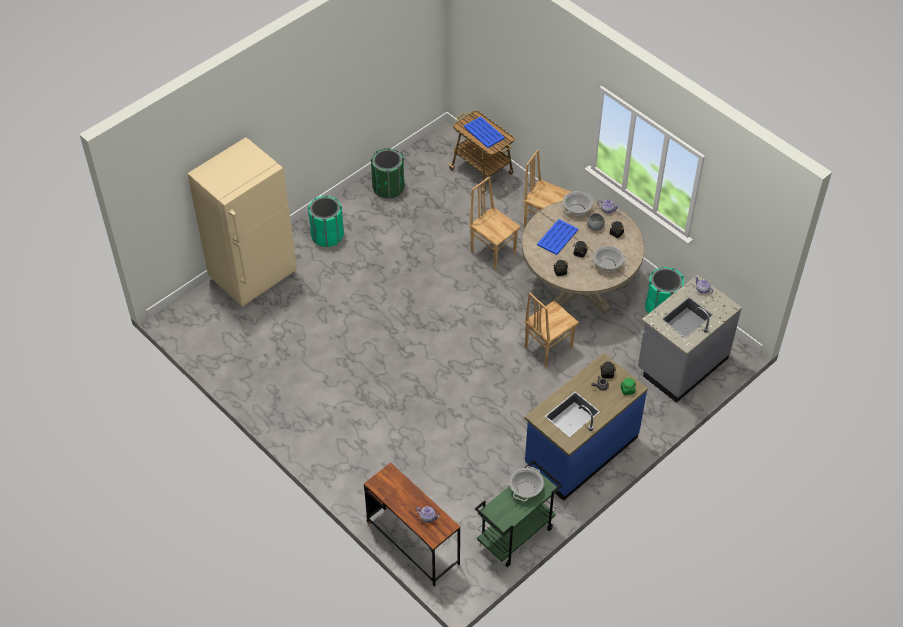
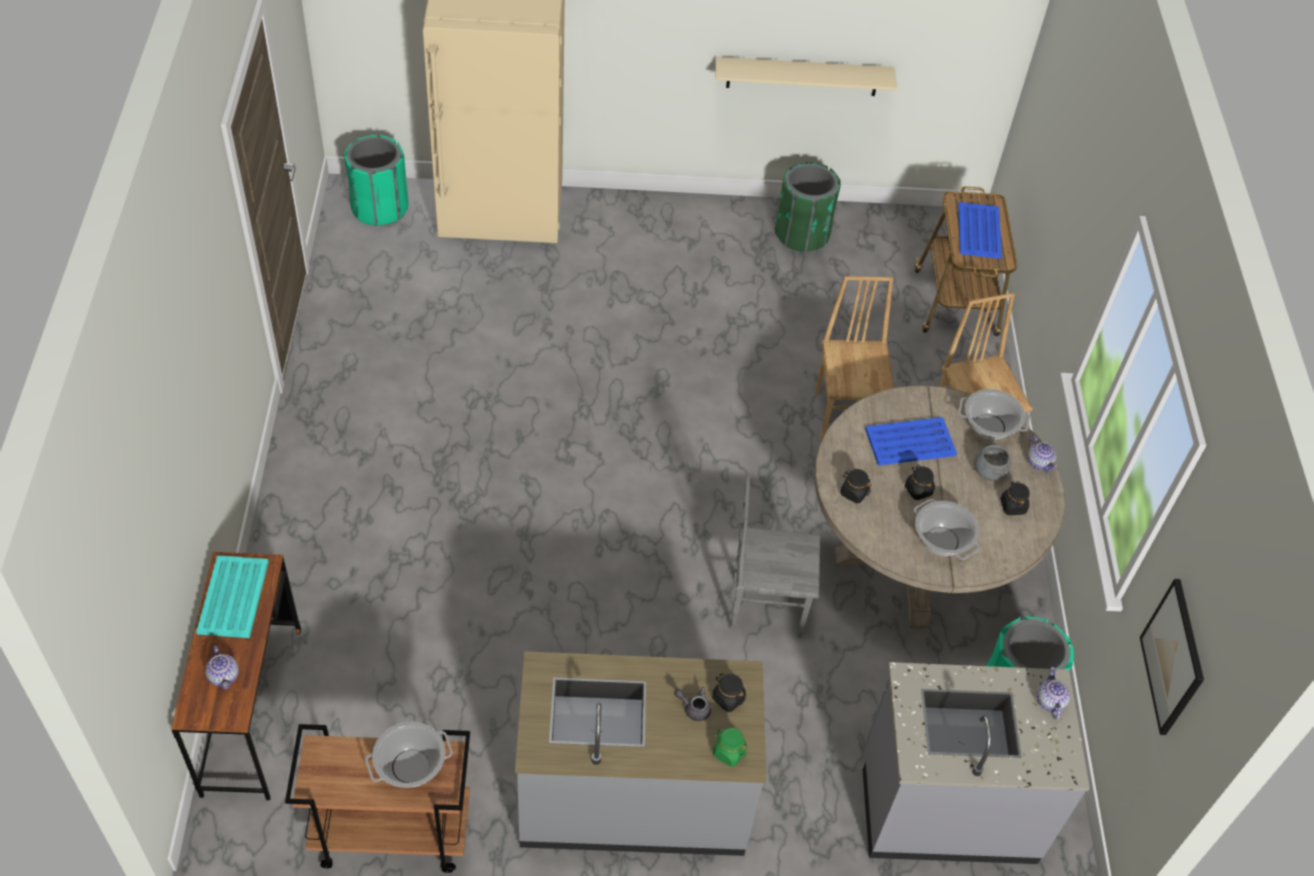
camera: 40 degrees right, 0 degrees up
green trash can [308,196,344,247] -> green trash can moved to [344,134,409,226]
green cart [475,460,562,567] -> brown cart [285,724,470,873]
brown chair [524,292,579,367] -> grey chair [730,476,820,638]
blue counter [524,353,648,501] -> grey counter [515,651,766,856]
none -> turquoise tray [196,555,269,638]
none -> beige shelf [715,57,897,96]
none -> picture [1140,579,1204,735]

